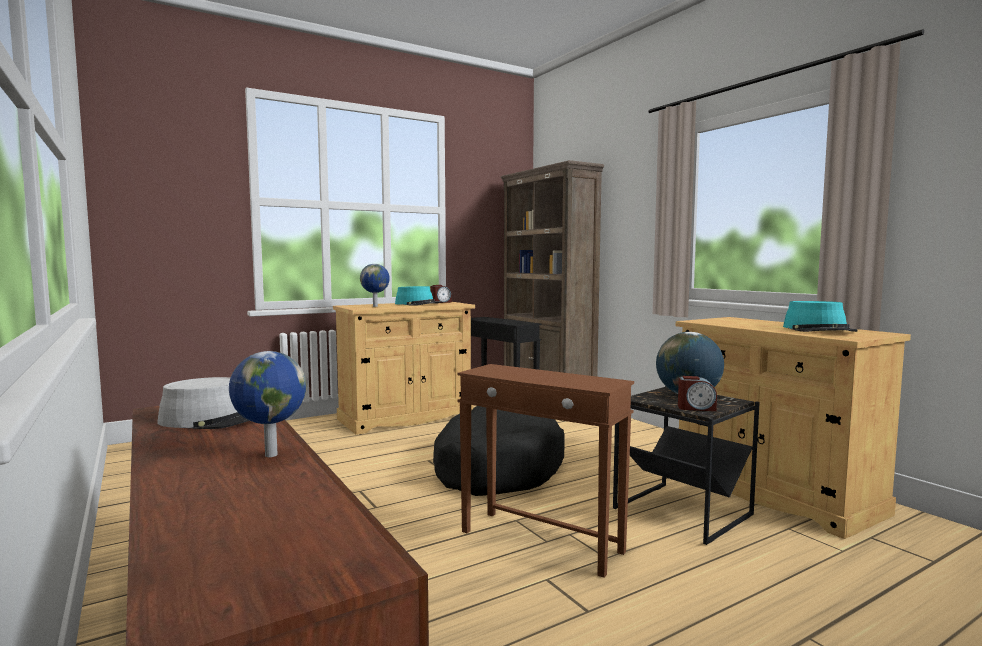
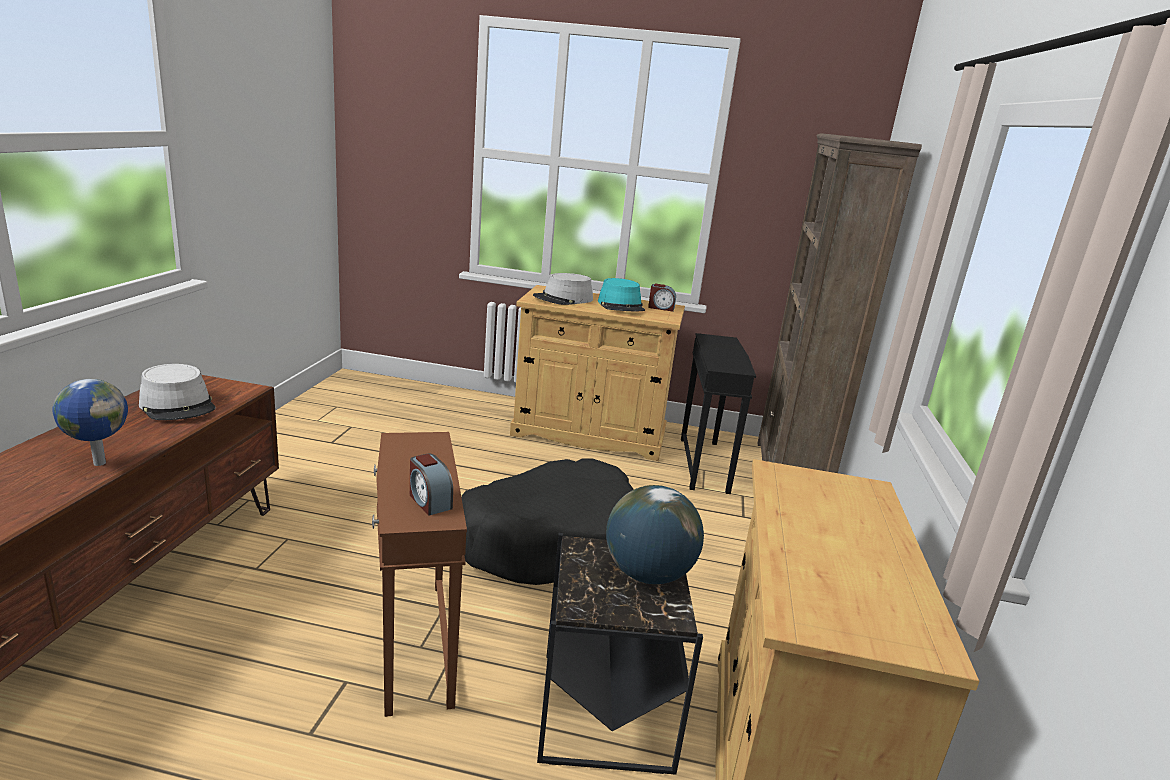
camera: 40 degrees right, 15 degrees up
globe [360,264,390,307] -> grey hat [533,273,593,305]
alarm clock [678,376,717,411] -> alarm clock moved to [410,454,453,516]
turquoise hat [783,301,858,332] -> none

